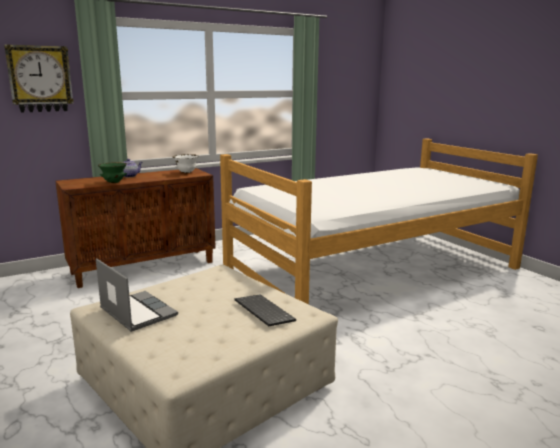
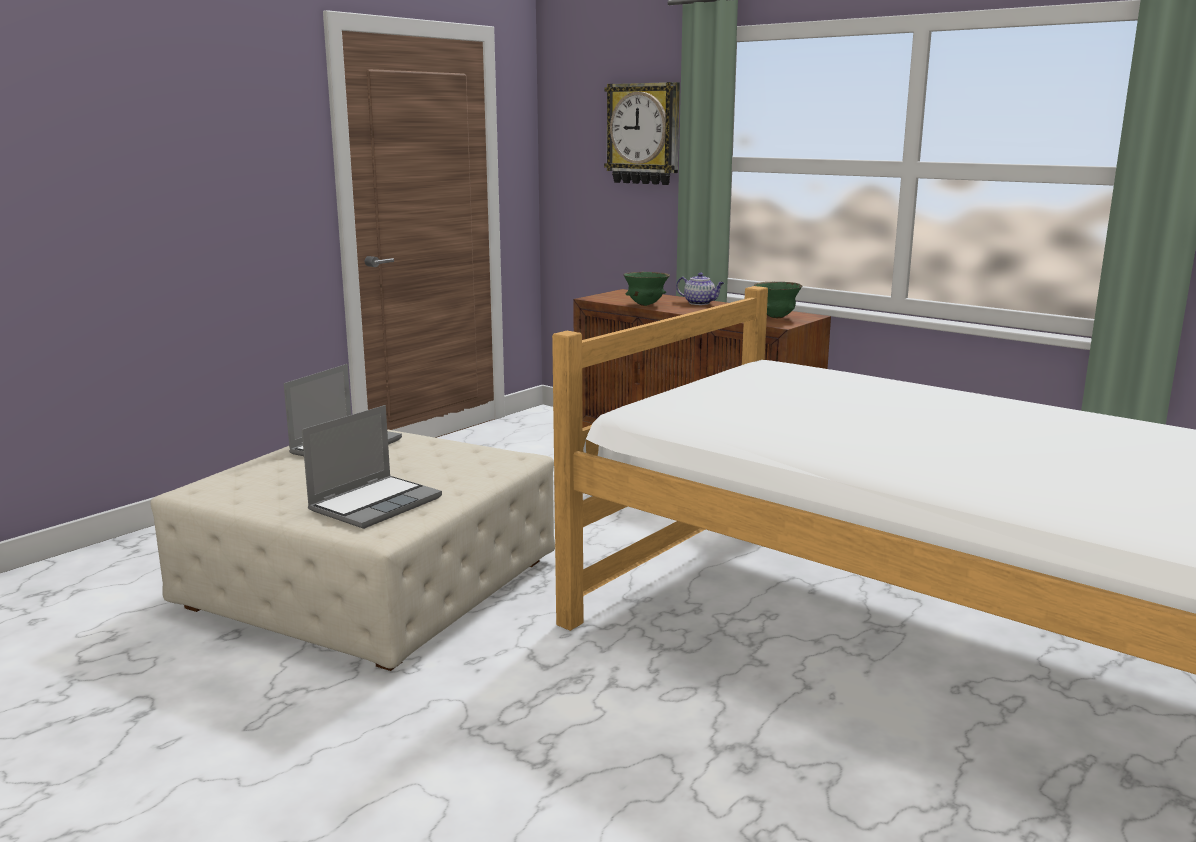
camera: 70 degrees right, 0 degrees up
white bowl [173,154,198,173] -> green bowl [754,282,802,318]
keyboard [235,294,296,326] -> laptop [302,405,442,529]

